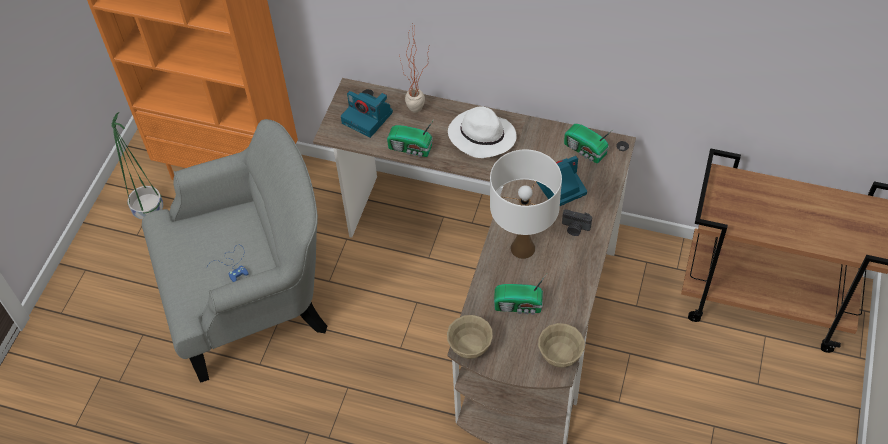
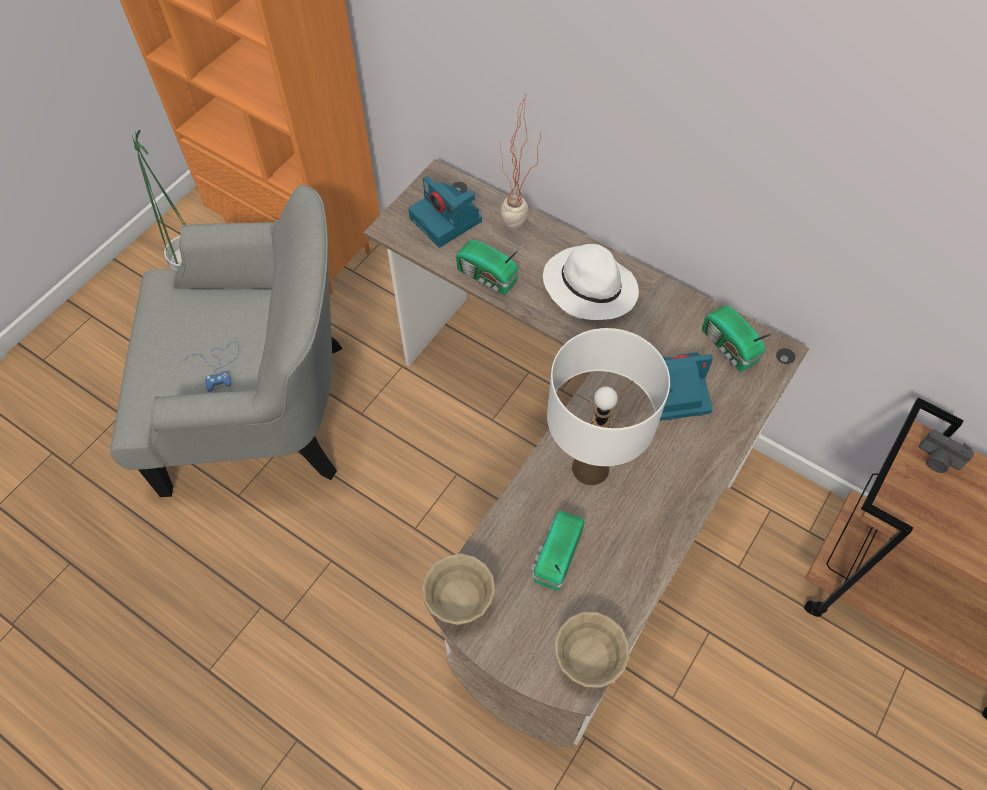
camera: 15 degrees right, 5 degrees up
radio [494,274,547,315] -> radio turned 90 degrees clockwise [531,511,584,591]
camera [562,209,592,236] -> camera moved to [919,429,974,473]

